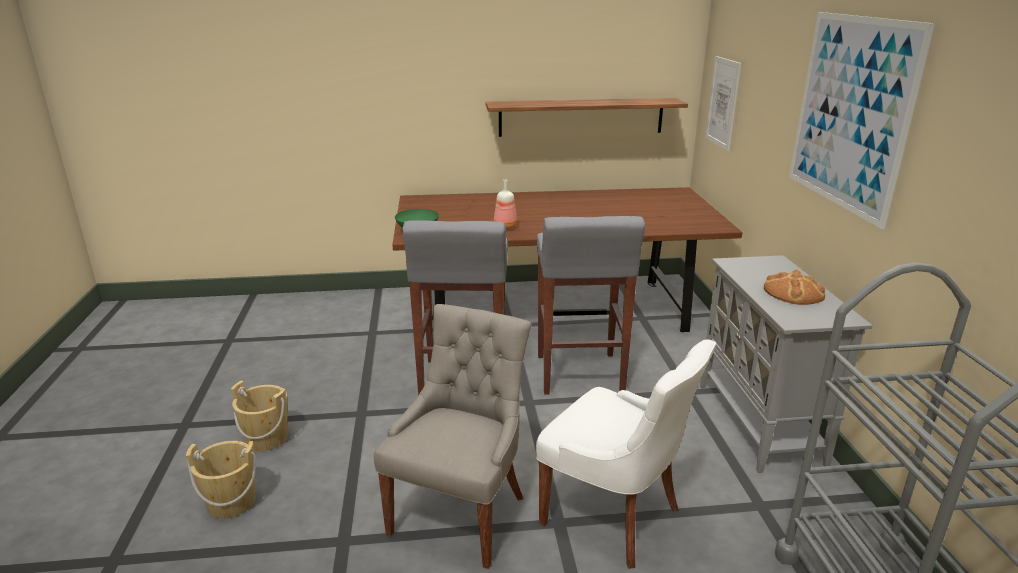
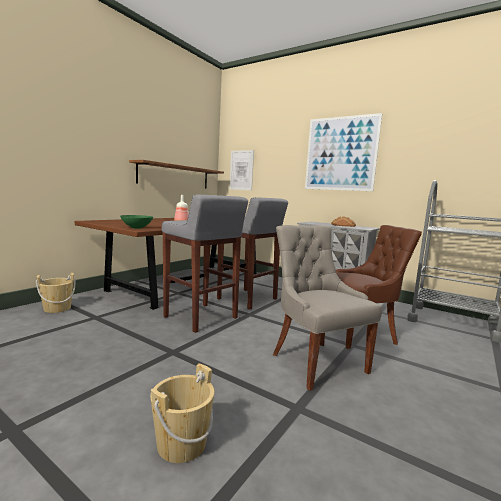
camera: 50 degrees left, 15 degrees down
beige bucket [231,380,288,451] -> beige bucket moved to [36,273,75,313]
white chair [536,339,716,569] -> brown chair [336,225,422,349]

